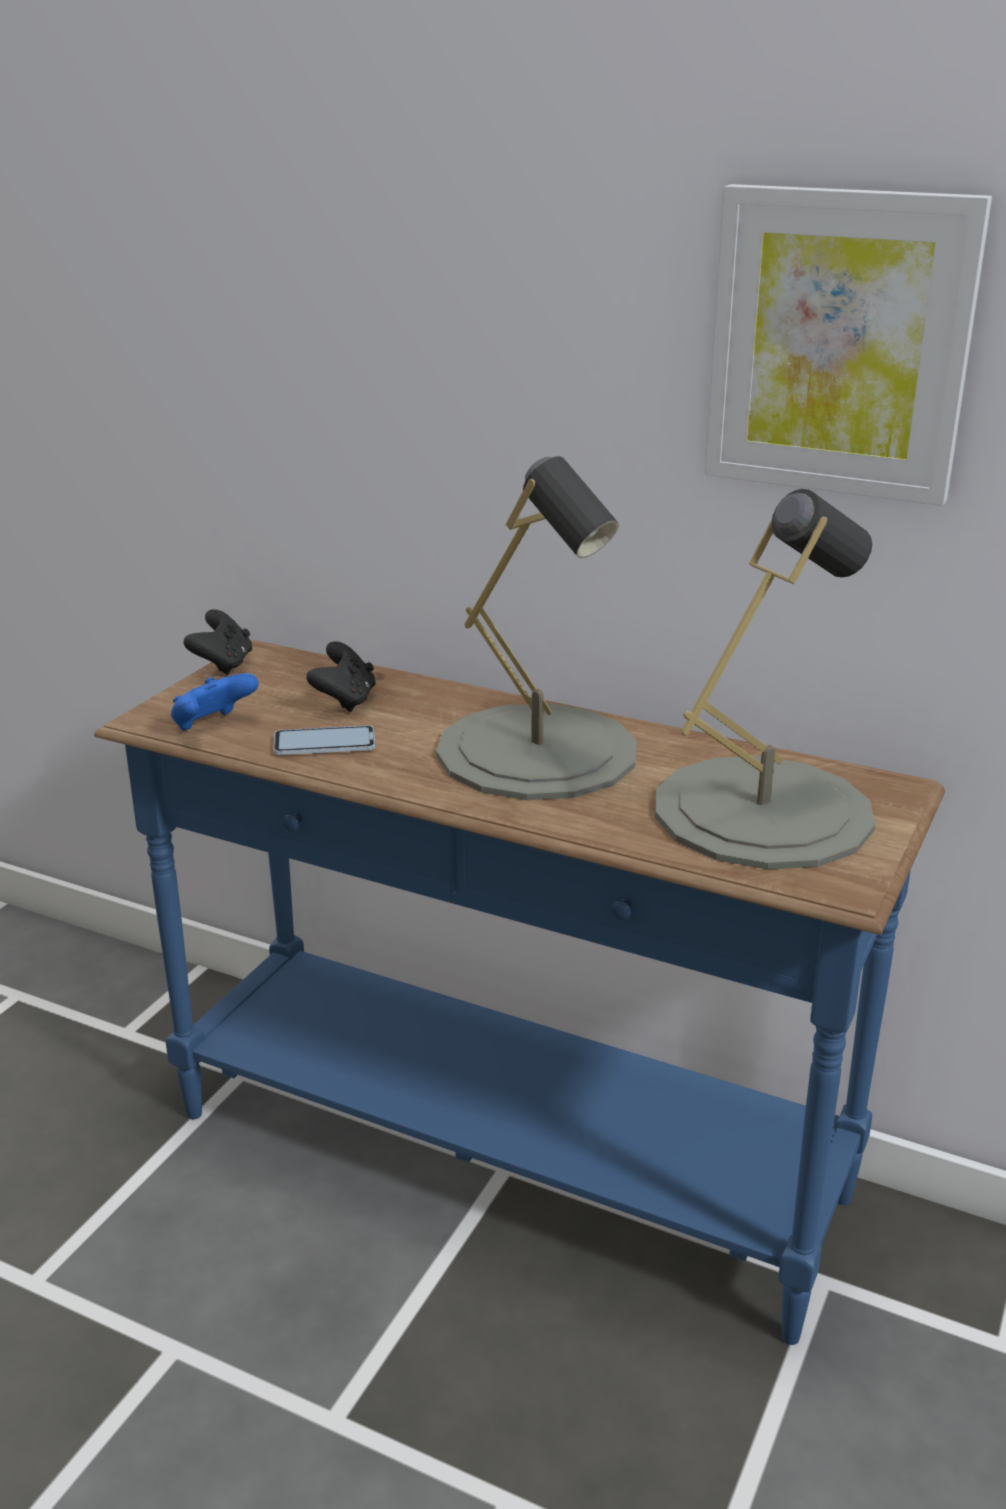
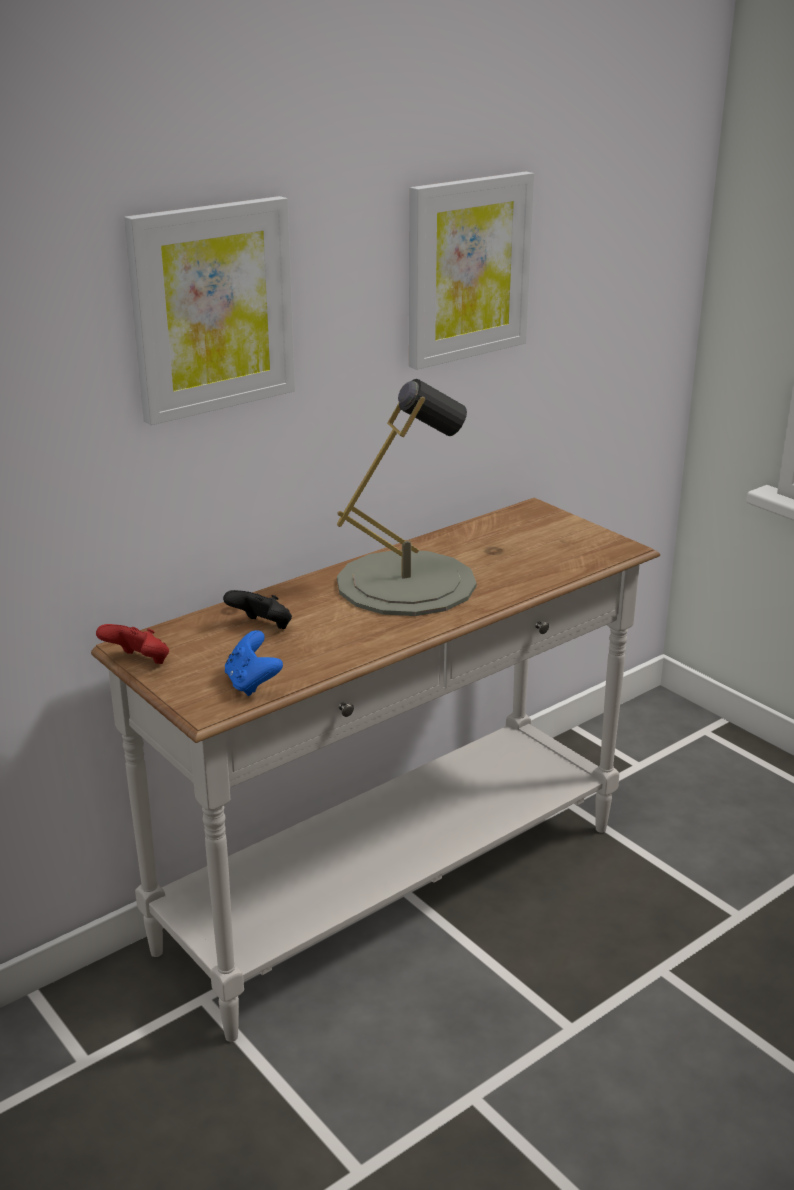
camera: 65 degrees left, 0 degrees up
blue console table [94,639,945,1345] -> white console table [91,498,660,1042]
black game controller [184,609,252,675] -> red game controller [96,624,169,664]
phone [273,725,375,755] -> none
grey table lamp [655,489,875,869] -> none
none -> picture [124,196,295,425]

